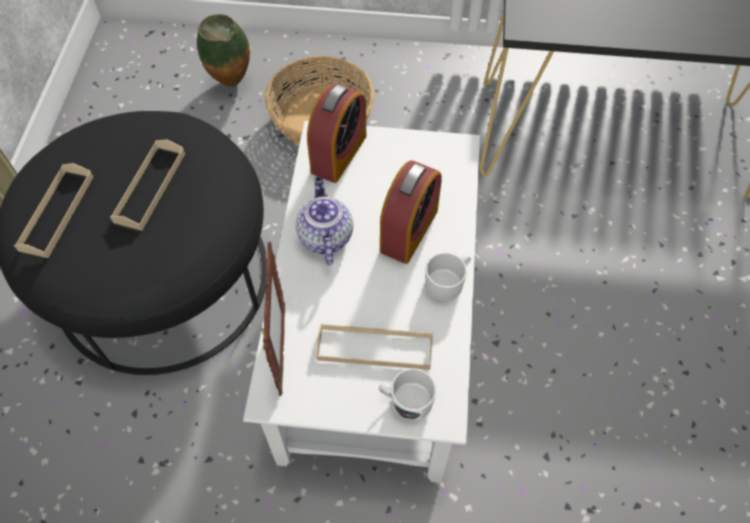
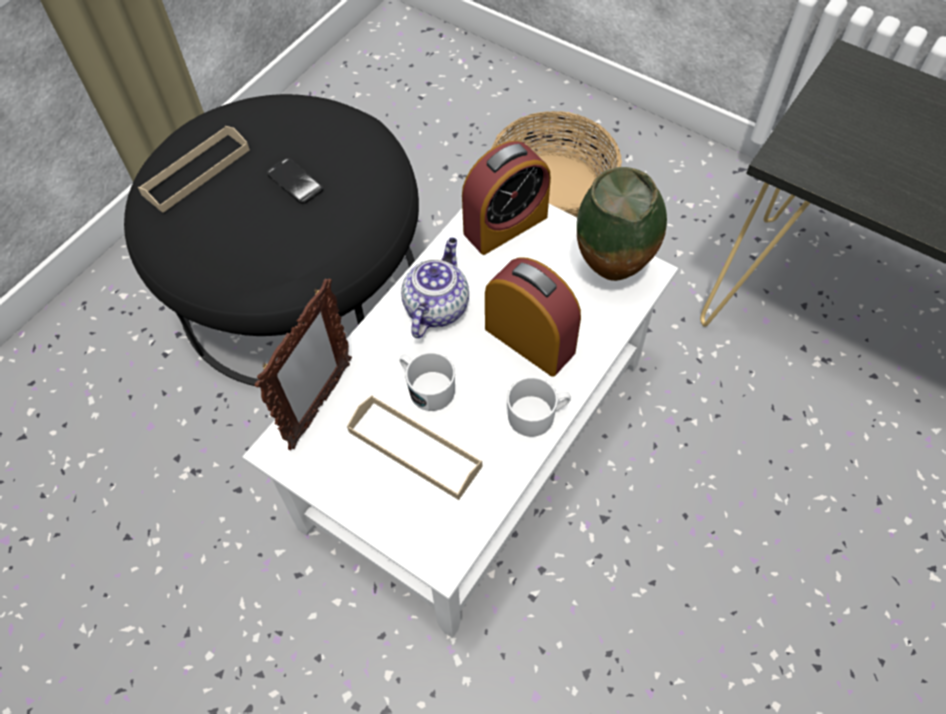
camera: 30 degrees right, 0 degrees up
beige tray [110,139,185,231] -> phone [267,158,323,204]
vase [197,14,250,87] -> vase moved to [577,167,667,281]
white mug [379,368,436,421] -> white mug moved to [400,352,455,411]
alarm clock [380,160,442,264] -> alarm clock turned 105 degrees counterclockwise [485,257,581,377]

